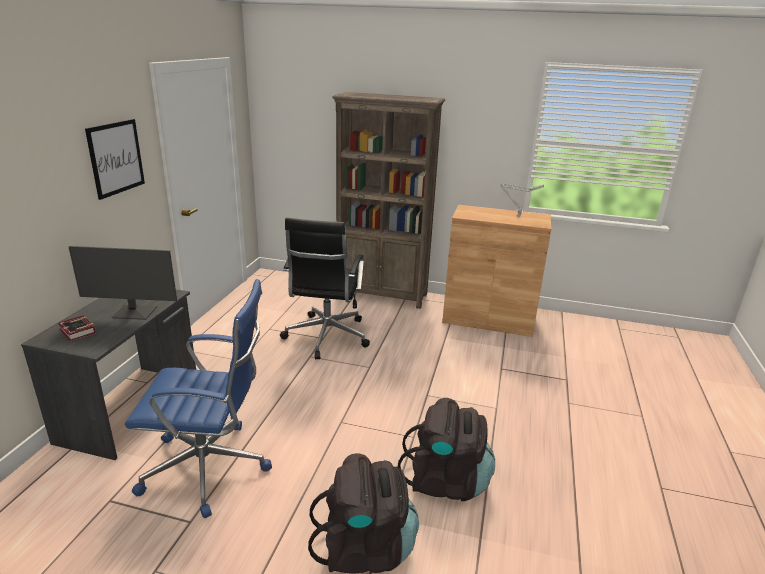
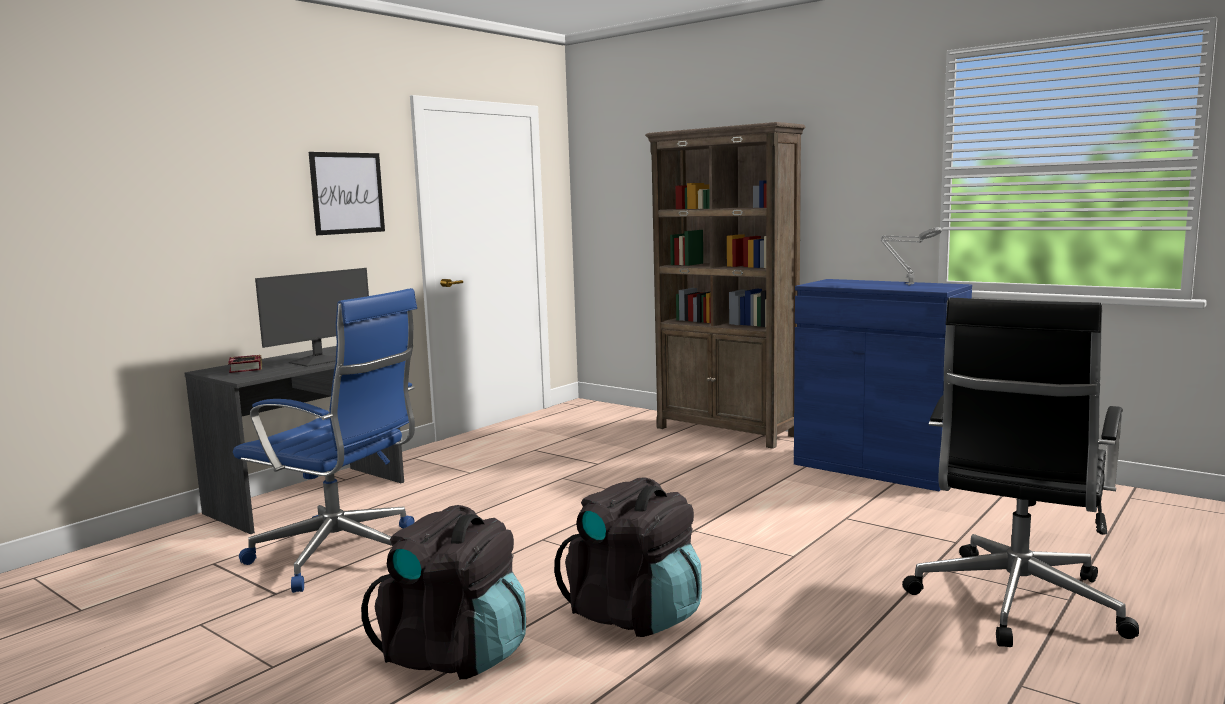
camera: 25 degrees right, 15 degrees down
monitor [69,246,177,320] -> monitor turned 75 degrees counterclockwise [255,268,369,367]
black office chair [280,218,370,359] -> black office chair moved to [902,298,1139,647]
brown cabinet [442,205,551,337] -> blue cabinet [794,279,972,491]

